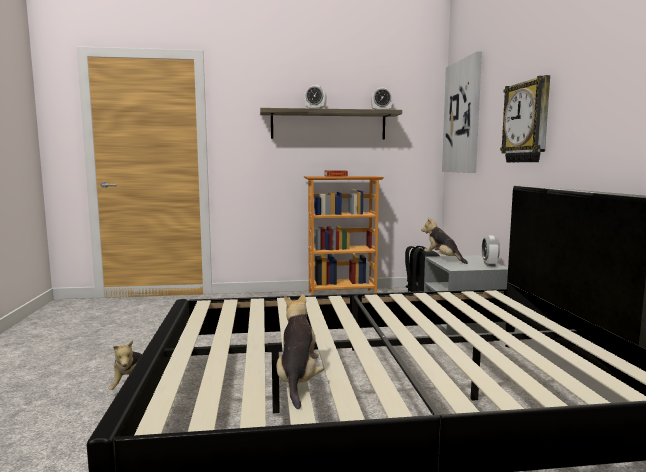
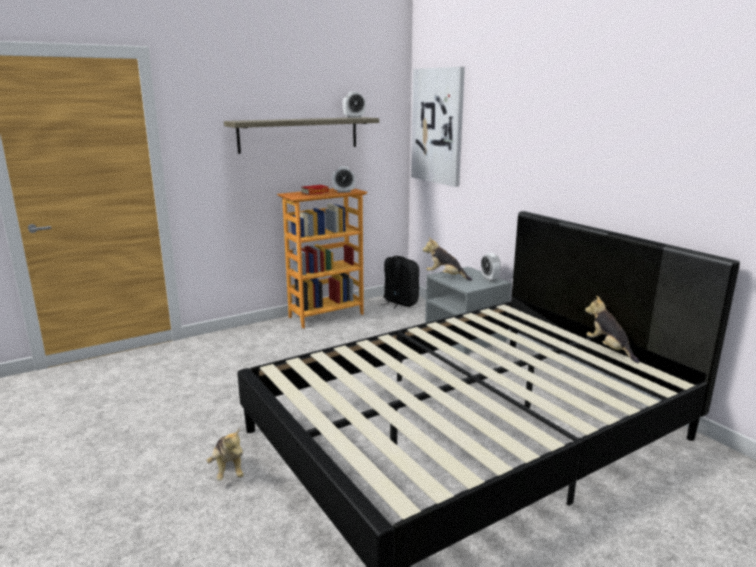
camera: 25 degrees left, 10 degrees up
plush toy [277,294,324,409] -> plush toy moved to [585,296,639,363]
alarm clock [305,85,327,109] -> alarm clock moved to [332,166,355,193]
wall clock [500,75,550,162] -> none

